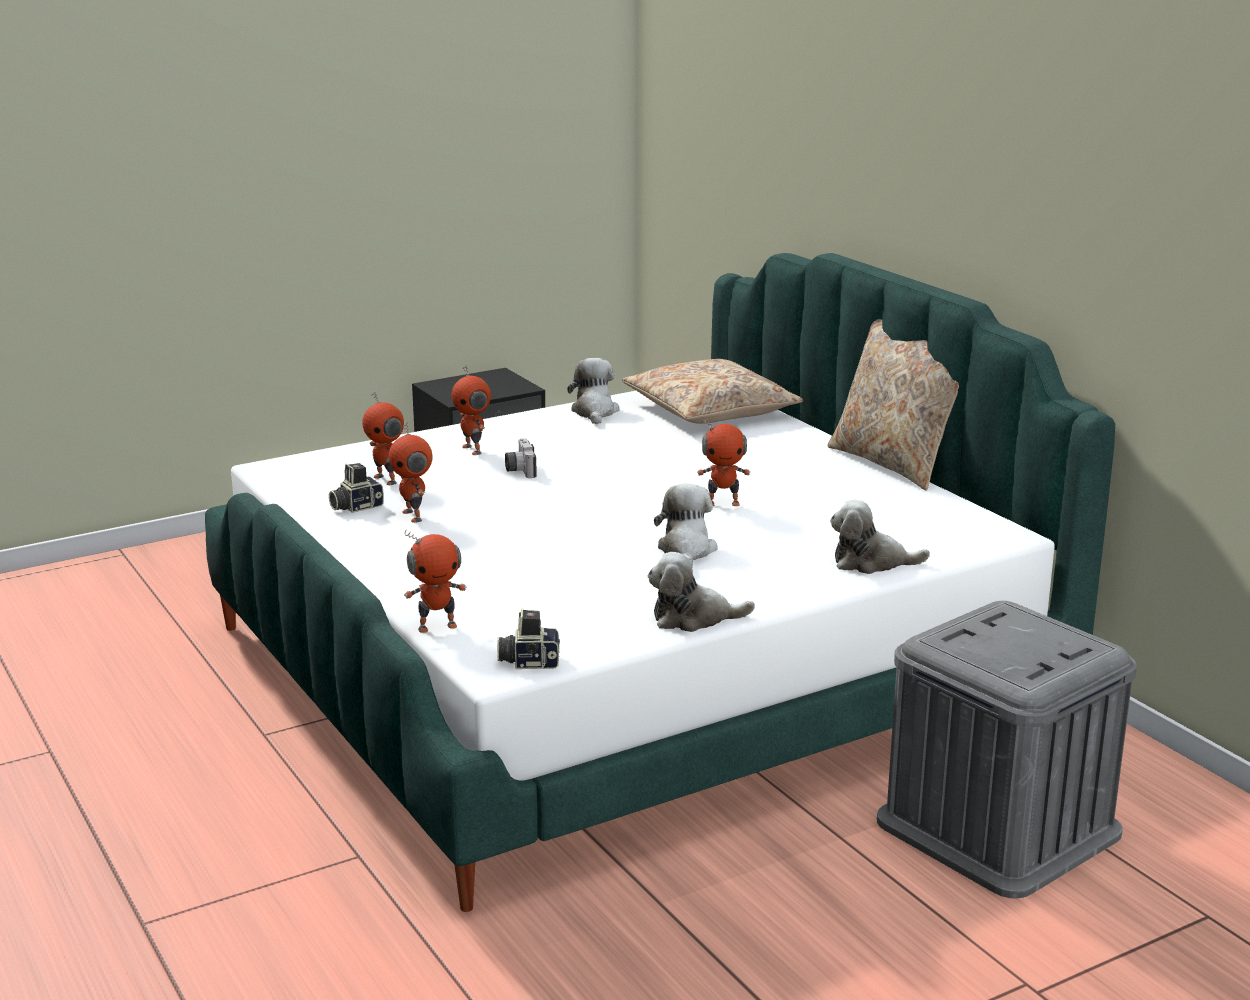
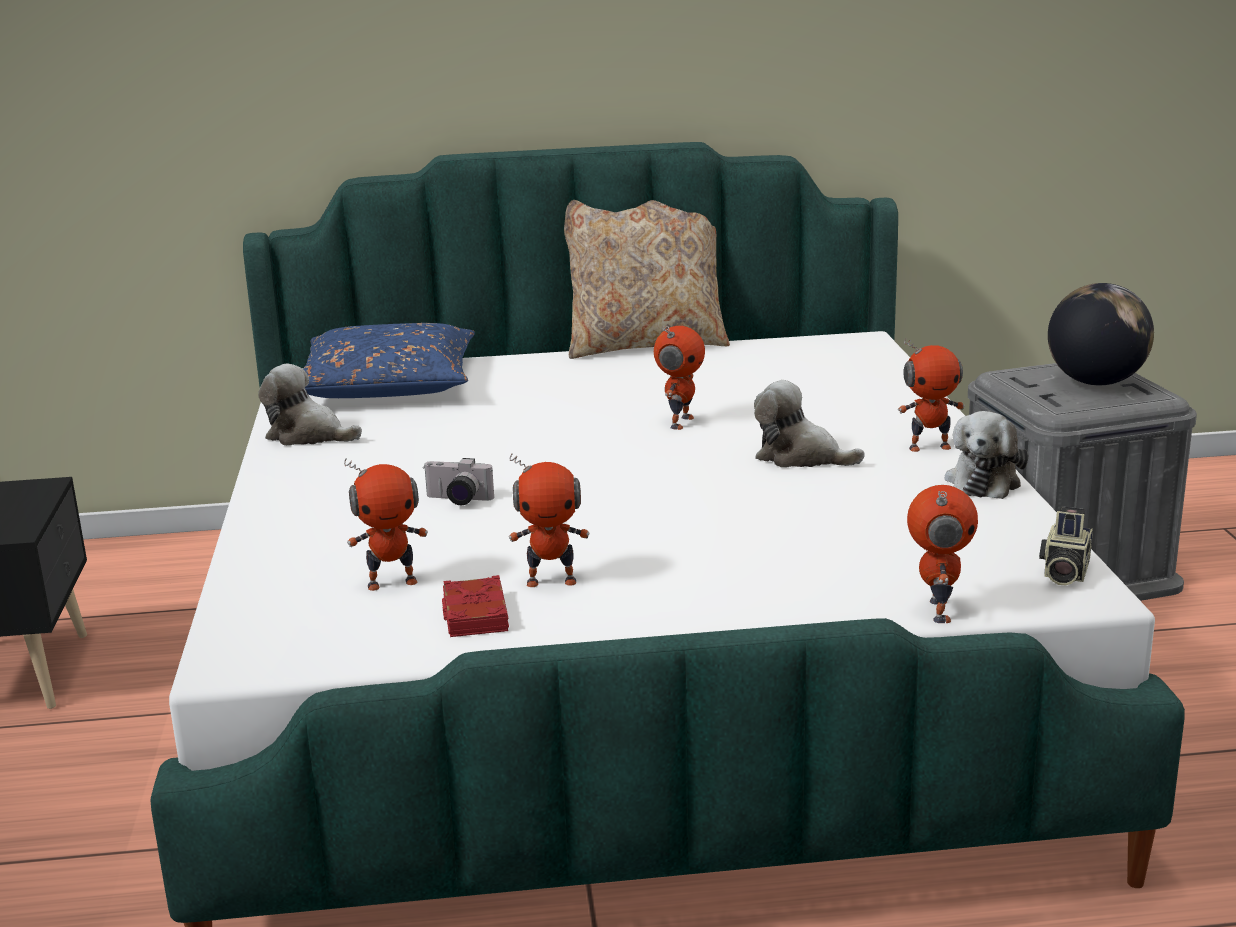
camera: 65 degrees left, 0 degrees up
camera [329,463,384,513] -> red book [442,575,509,637]
toy robot [451,365,491,455] -> toy robot moved to [898,338,965,452]
beige pillow [622,359,803,424] -> blue pillow [303,323,475,398]
plush toy [830,499,930,574] -> none
none -> globe [1048,283,1154,385]

